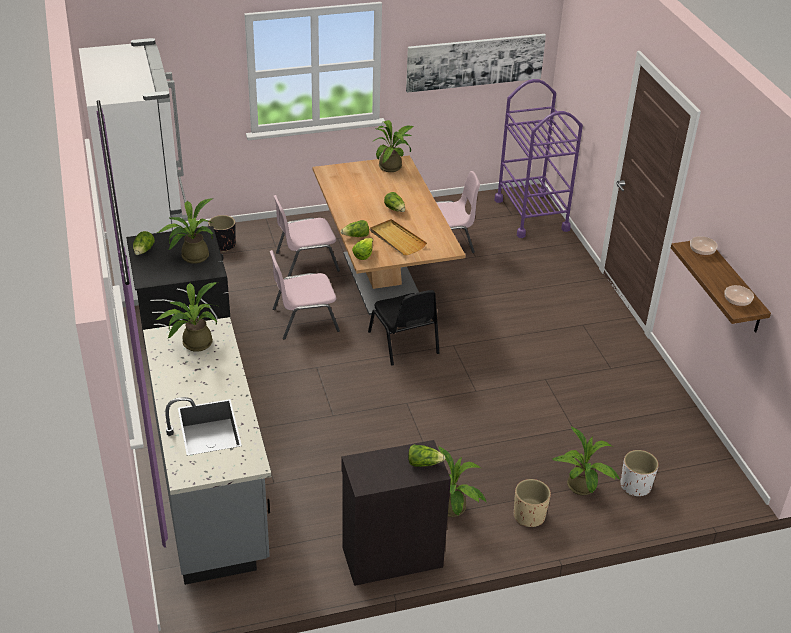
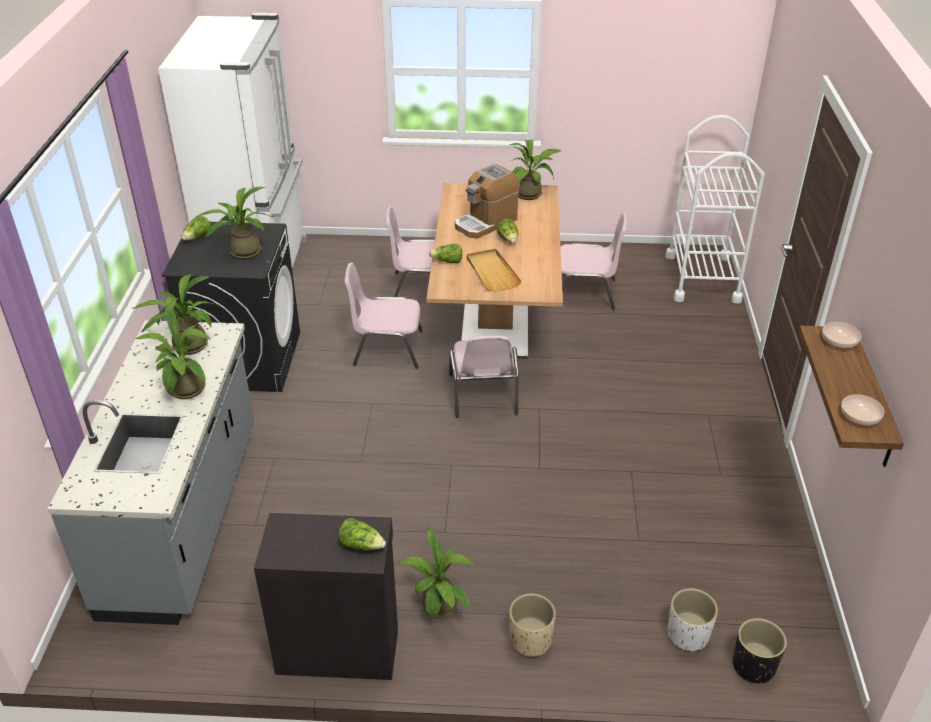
camera: 20 degrees right, 0 degrees up
black planter [208,215,236,252] -> black planter moved to [733,618,787,684]
lettuce [352,238,373,260] -> none
black chair [368,290,439,366] -> pink chair [449,336,519,418]
picture [406,34,546,93] -> none
purple cart [495,79,583,238] -> white cart [665,115,765,304]
potted plant [552,426,620,495] -> potted plant moved to [135,304,211,399]
none -> coffee machine [455,164,520,239]

